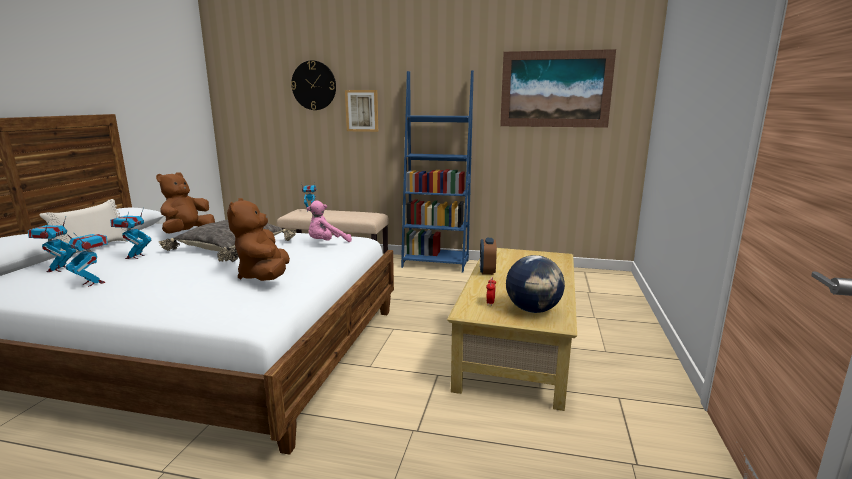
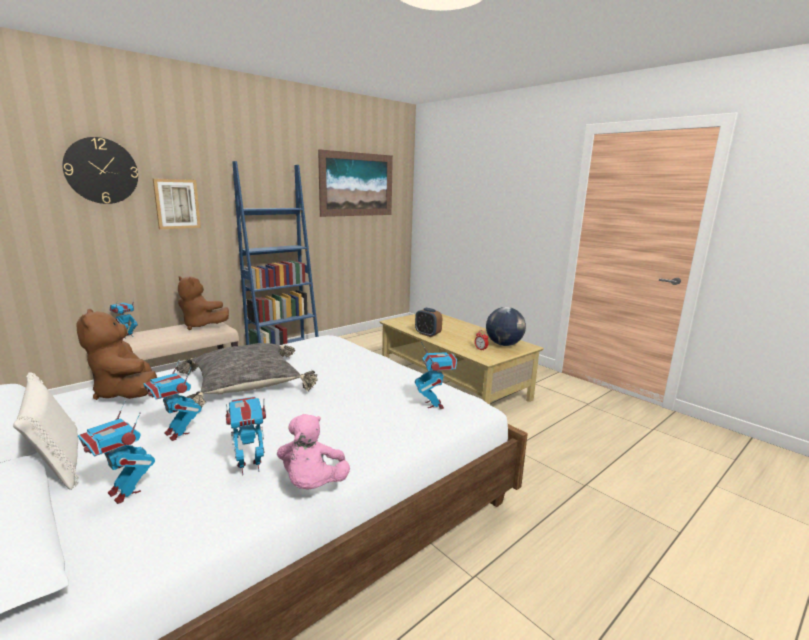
camera: 55 degrees left, 0 degrees up
brown plush toy [227,198,290,281] -> brown plush toy moved to [178,276,229,330]
pink plush toy [307,201,352,242] -> pink plush toy moved to [277,414,350,490]
none -> toy robot [415,342,457,409]

